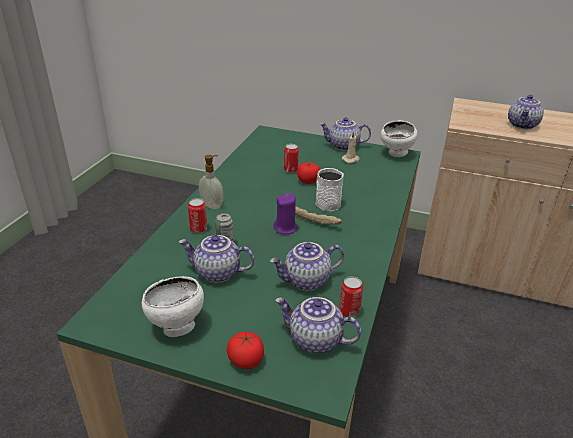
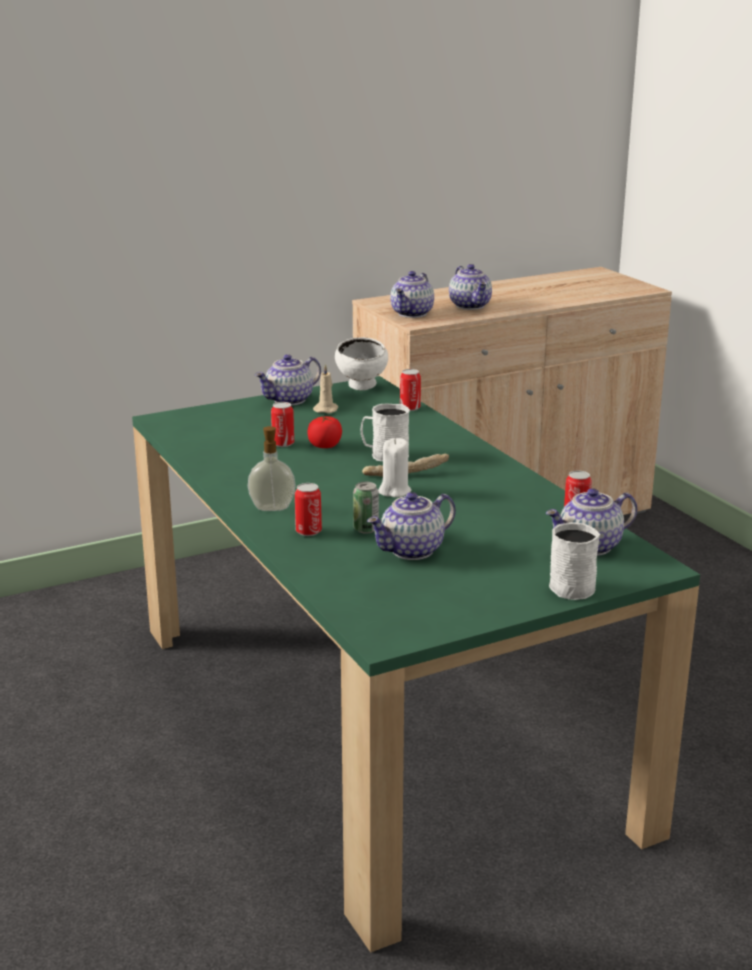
camera: 45 degrees left, 10 degrees down
white bowl [142,276,204,337] -> none
tomato [227,332,264,369] -> white mug [549,522,600,600]
teapot [270,242,344,291] -> teapot moved to [390,271,434,318]
purple candle [274,194,298,234] -> white candle [378,438,412,497]
none -> can [400,369,421,411]

